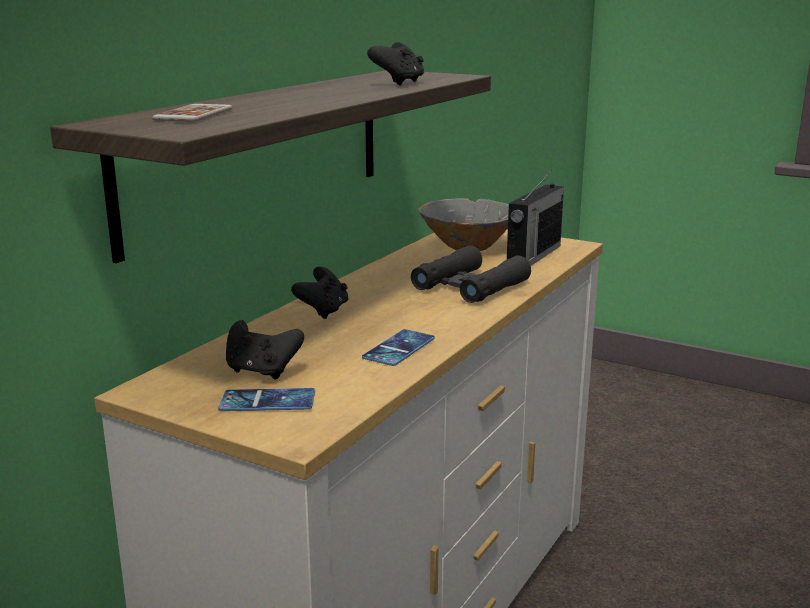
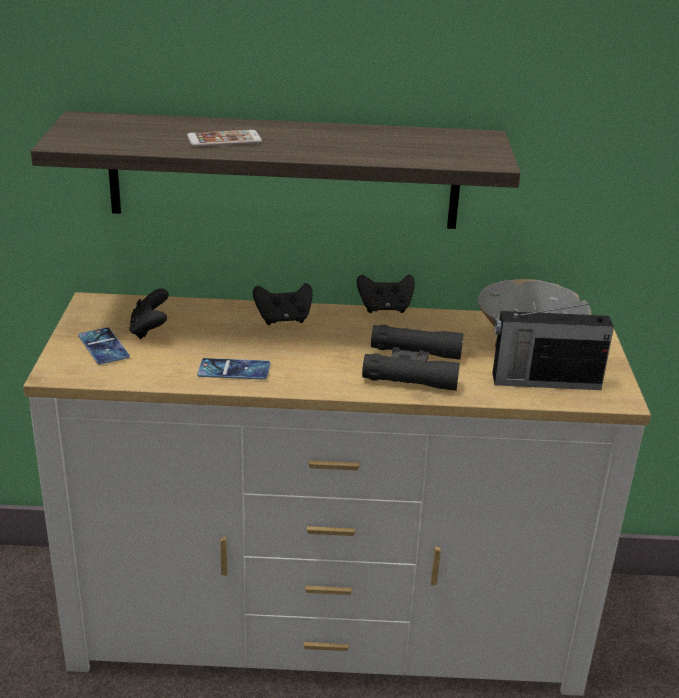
camera: 60 degrees right, 10 degrees up
phone [152,104,232,122] -> phone moved to [187,130,262,147]
black game controller [367,42,424,85] -> black game controller moved to [357,274,415,313]

